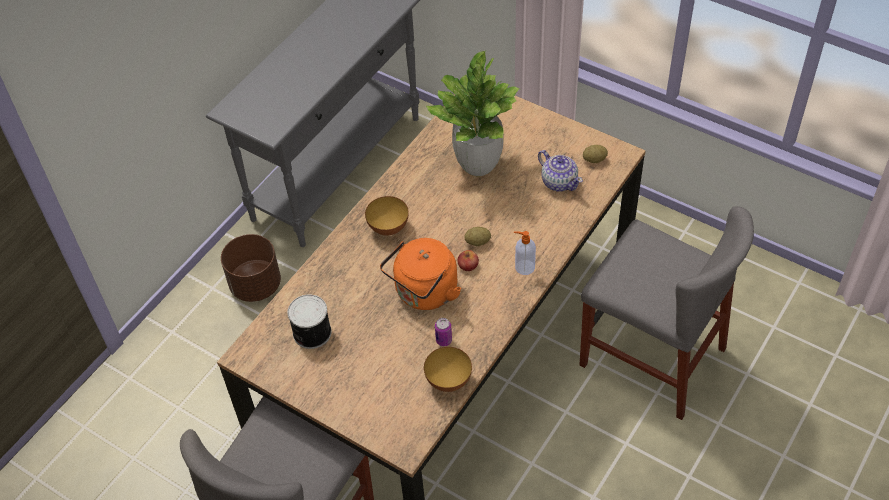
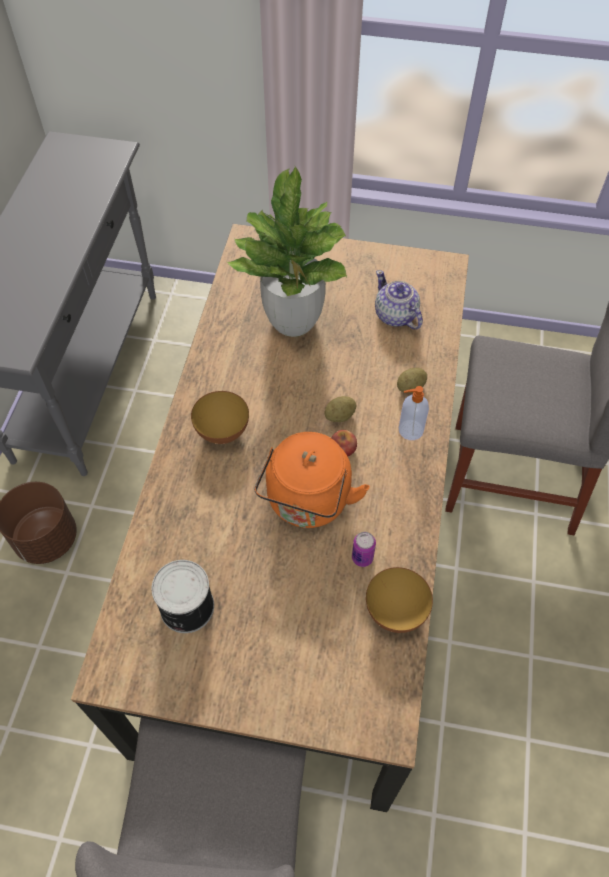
camera: 25 degrees left, 5 degrees up
teapot [538,150,583,192] -> teapot turned 150 degrees counterclockwise [375,270,423,330]
potato [583,145,608,163] -> potato moved to [397,368,427,393]

